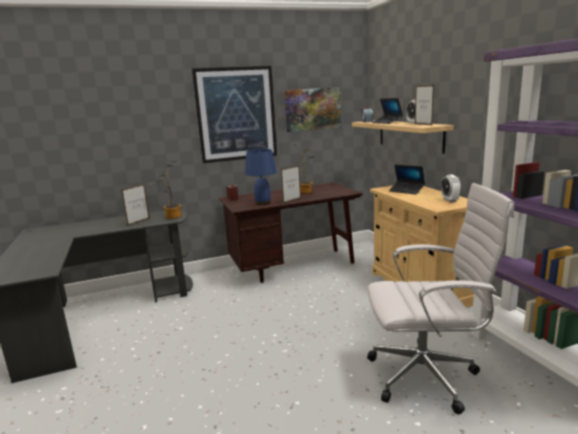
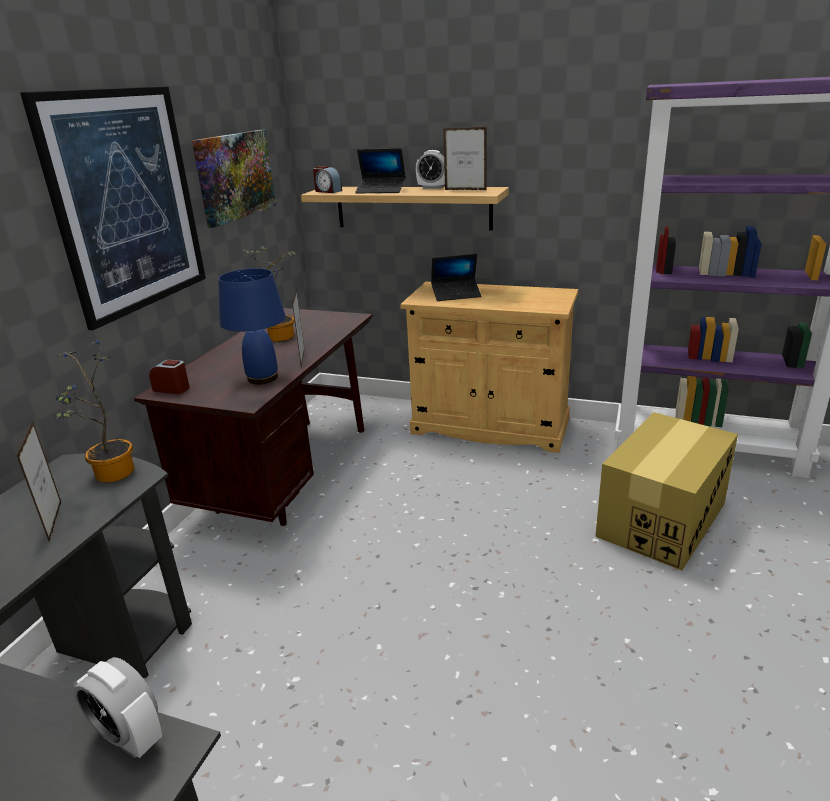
camera: 50 degrees left, 10 degrees up
white office chair [367,183,514,414] -> cardboard box [595,412,738,571]
alarm clock [441,174,461,202] -> alarm clock moved to [74,657,162,758]

